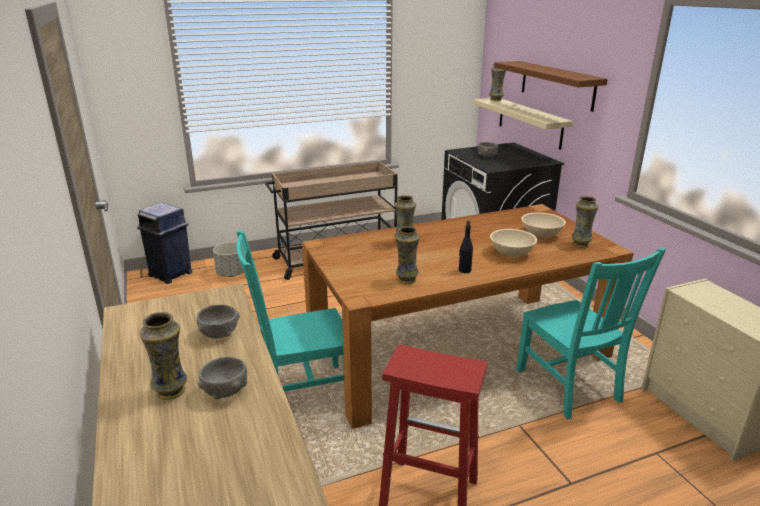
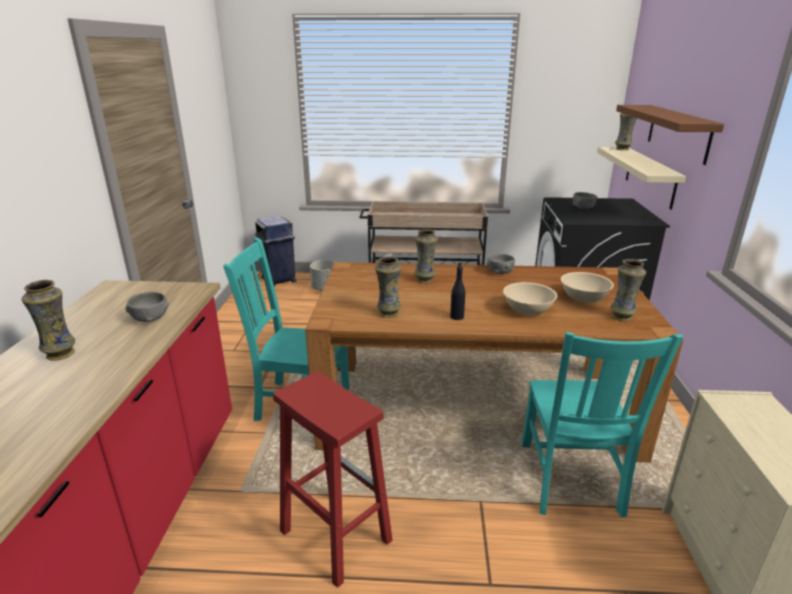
camera: 25 degrees right, 0 degrees up
grey bowl [198,356,247,399] -> grey bowl moved to [486,253,515,274]

